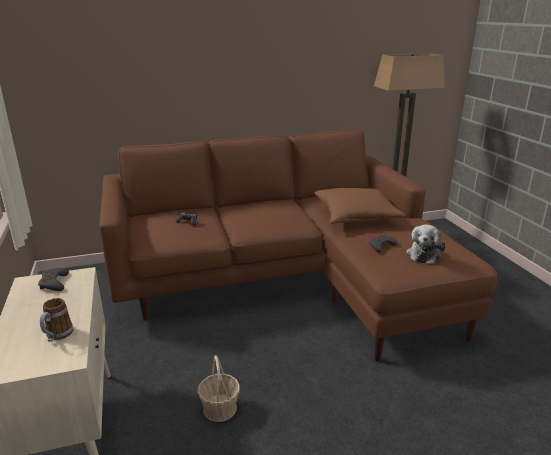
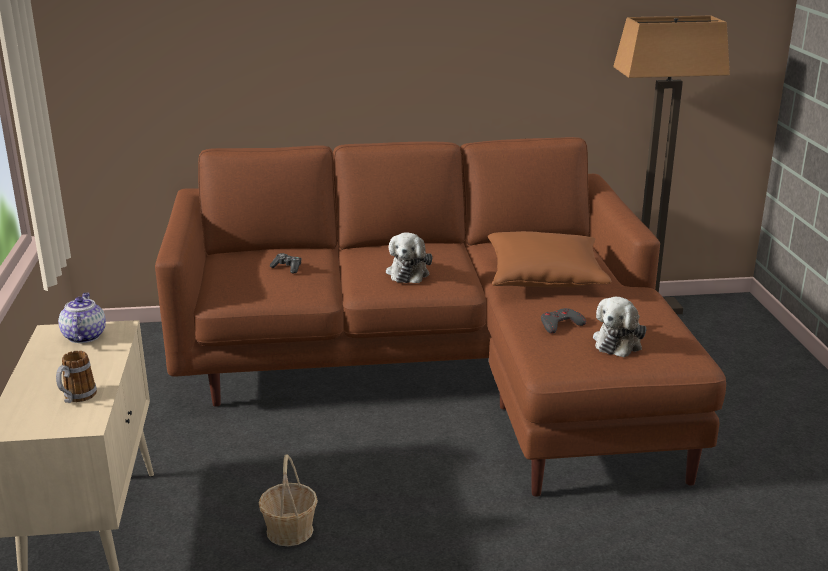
camera: 10 degrees right, 0 degrees up
grey game controller [38,268,69,291] -> teapot [58,293,106,343]
none -> plush toy [386,232,432,283]

